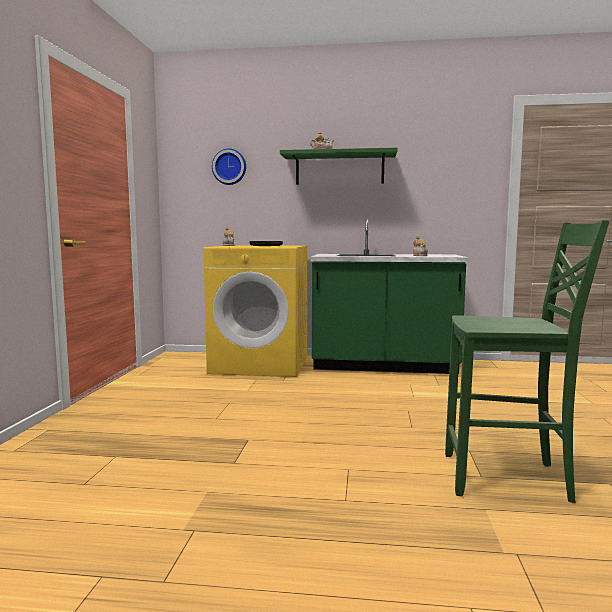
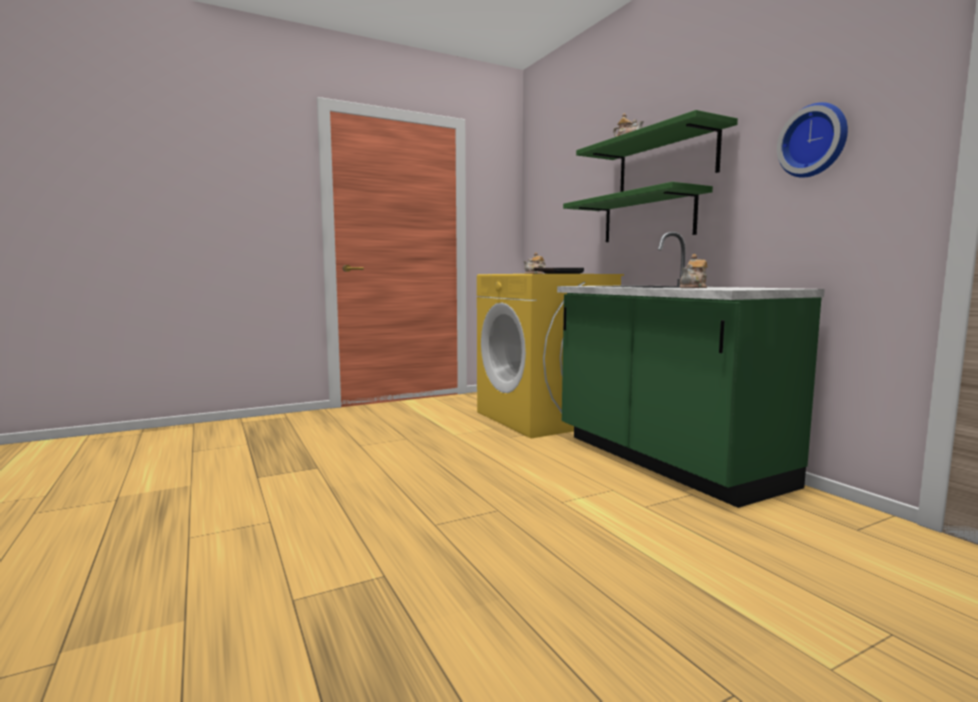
camera: 55 degrees right, 0 degrees up
wall clock [212,148,246,185] -> wall clock moved to [777,102,848,178]
green chair [445,220,609,503] -> none
none -> green shelf [563,182,713,242]

